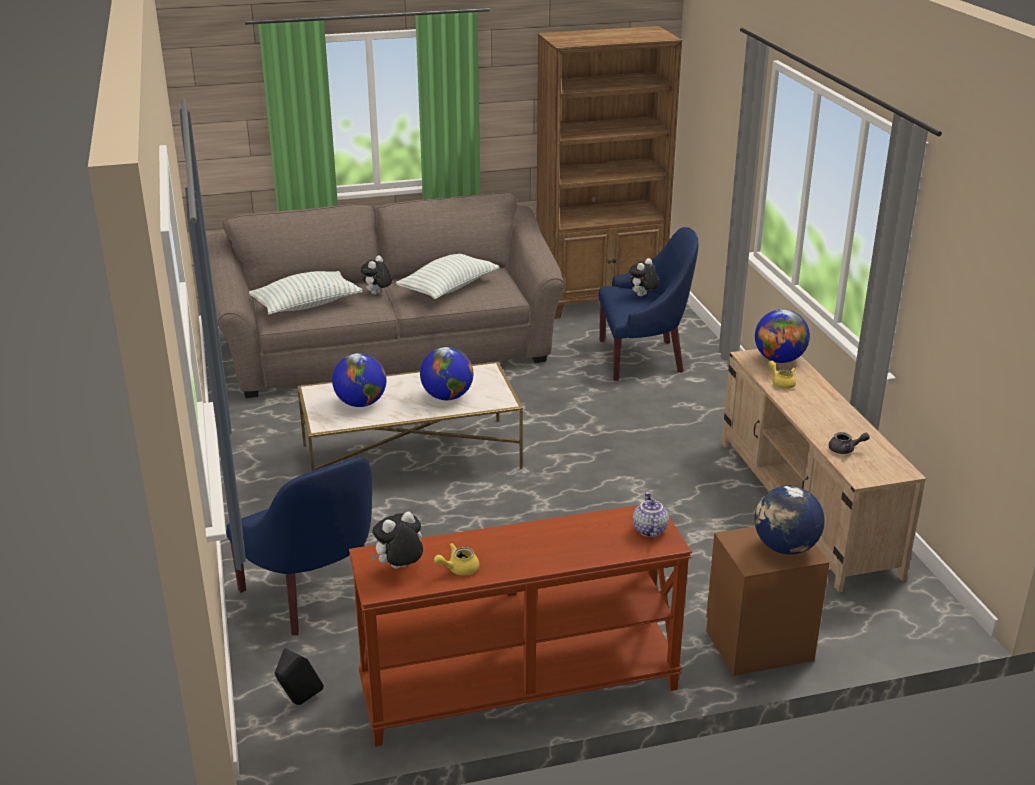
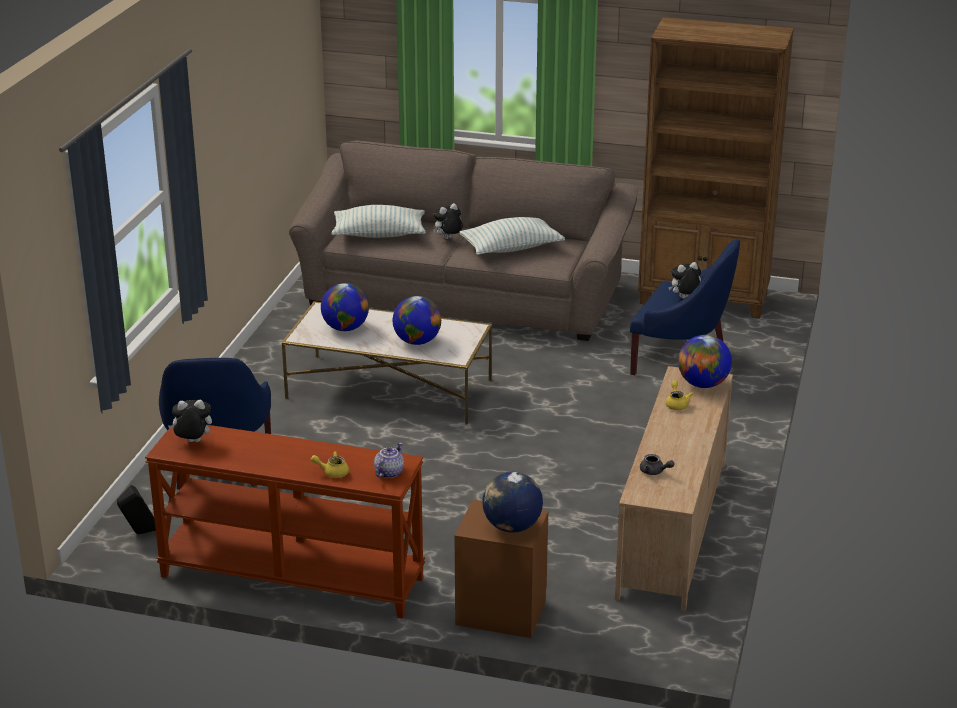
camera: 30 degrees right, 0 degrees up
yellow teapot [434,543,479,575] -> yellow teapot moved to [311,451,349,478]

